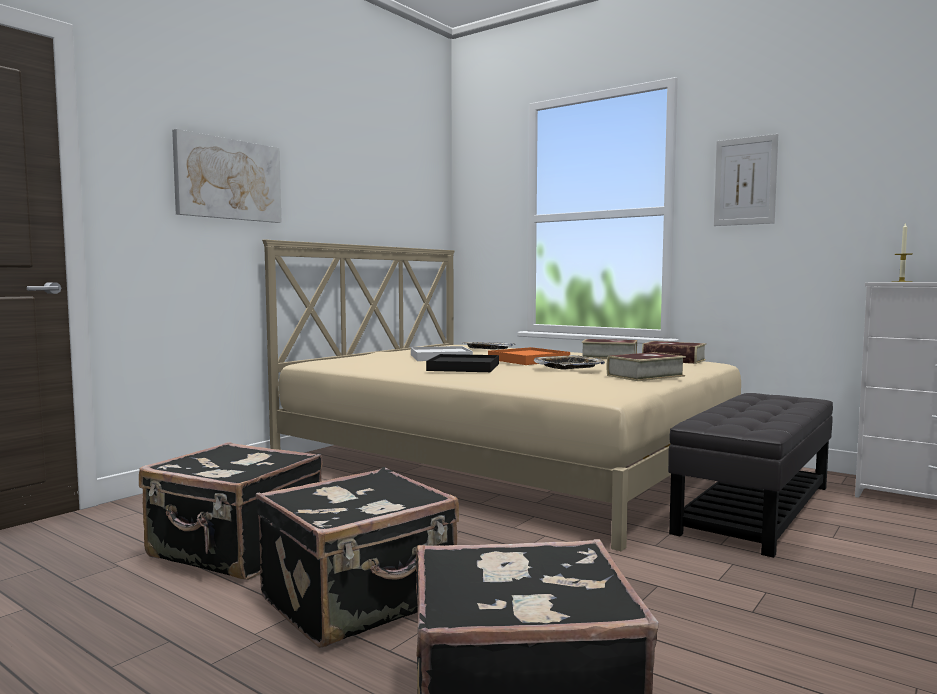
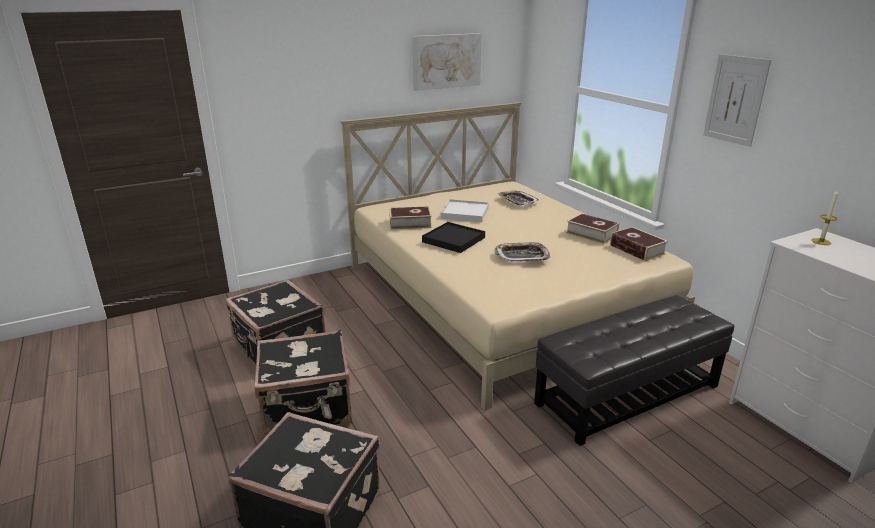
camera: 25 degrees right, 20 degrees up
picture [172,129,281,223] -> picture moved to [413,33,482,91]
orange tray [488,347,570,365] -> none
book [607,352,686,381] -> book moved to [389,206,432,230]

